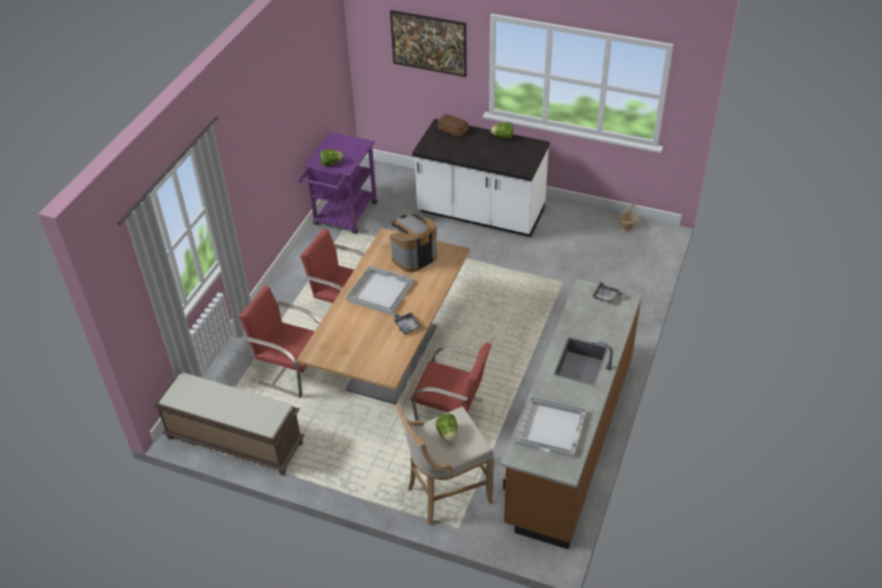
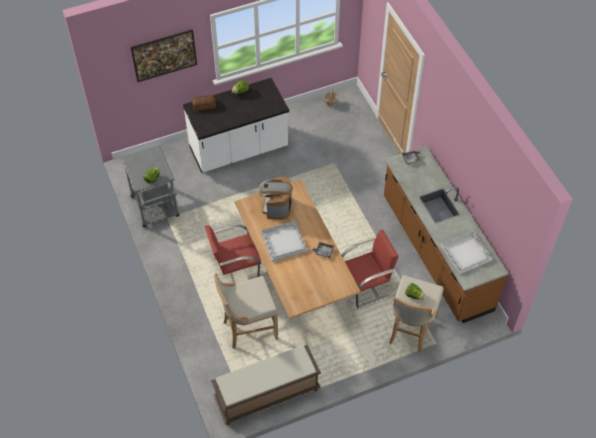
camera: 45 degrees left, 10 degrees up
red chair [239,285,321,398] -> beige stool [214,273,278,349]
purple cart [298,132,377,234] -> grey cart [121,145,180,228]

